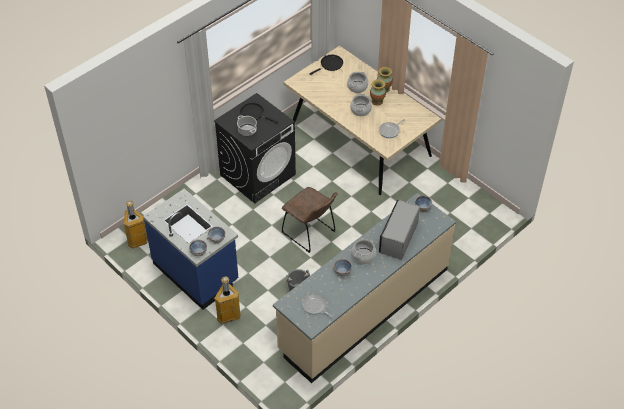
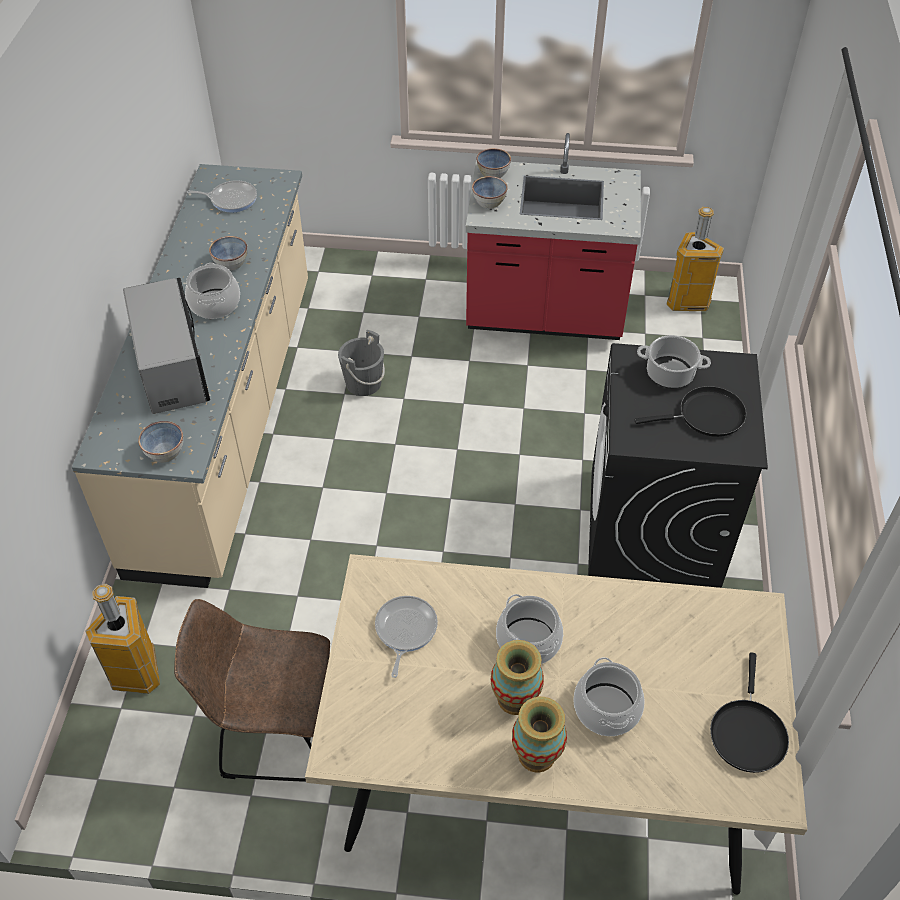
camera: 140 degrees right, 0 degrees up
blue counter [143,189,238,310] -> red counter [466,133,641,340]
trash can [214,276,241,324] -> trash can moved to [85,584,160,694]
brown chair [282,187,338,253] -> brown chair moved to [174,599,330,782]

